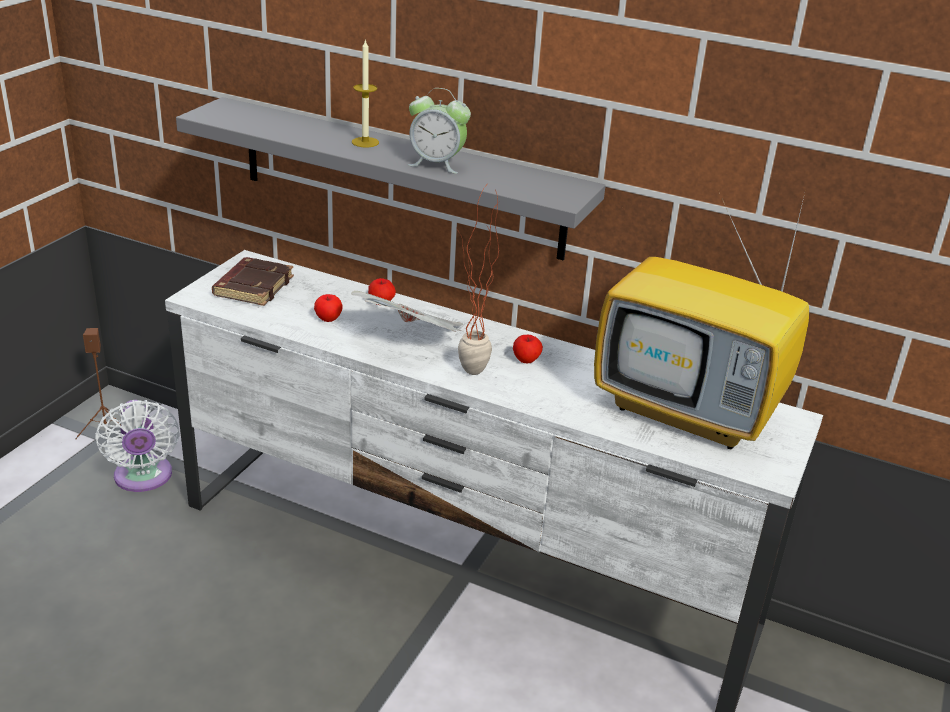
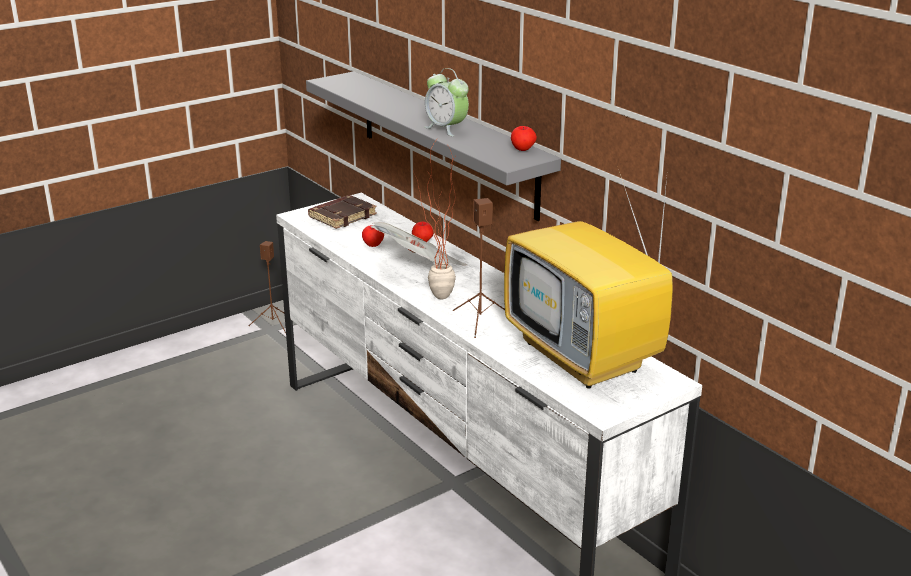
camera: 30 degrees right, 5 degrees down
white fan [95,400,180,492] -> none
candle [352,39,379,148] -> none
apple [513,335,543,363] -> apple moved to [511,126,537,151]
none -> brown speaker [453,198,505,338]

